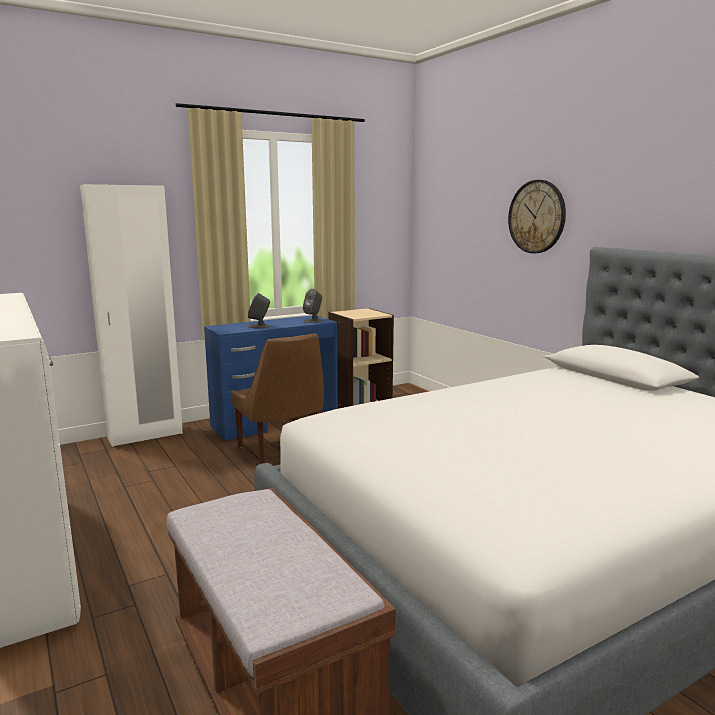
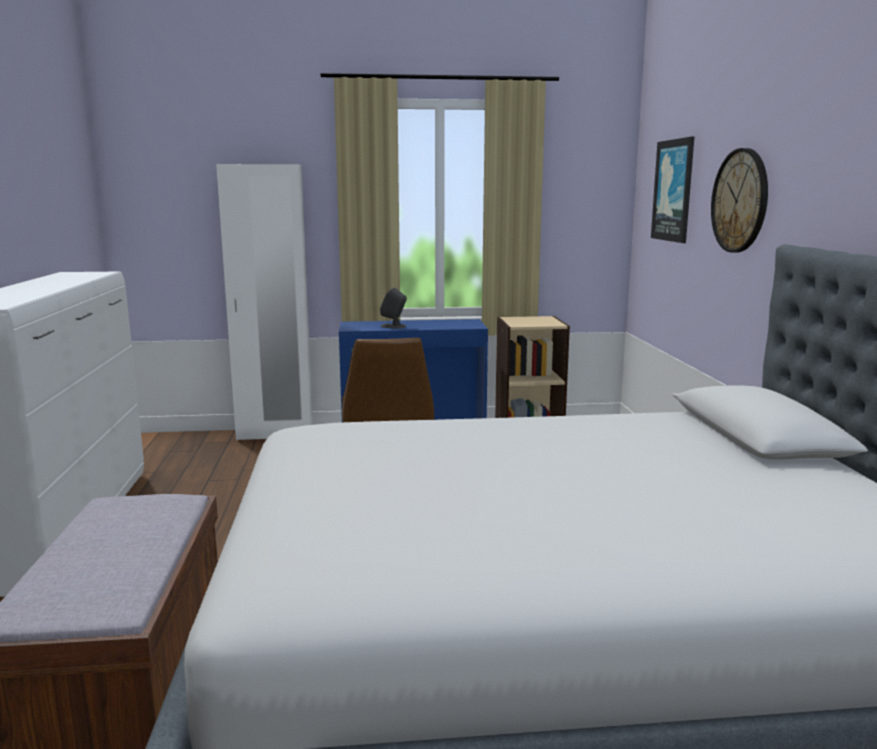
camera: 25 degrees right, 0 degrees up
grey speaker [303,289,323,323] -> none
none -> picture [651,136,694,243]

